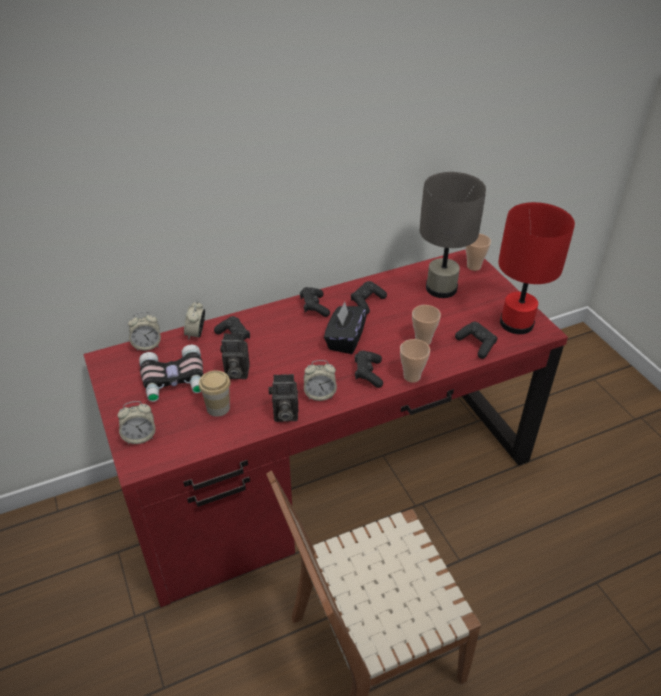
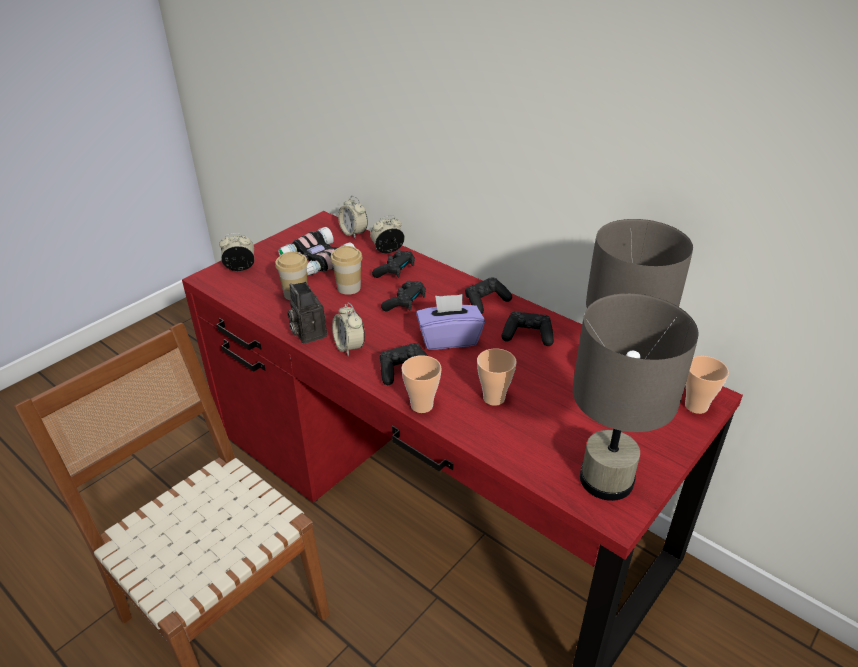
camera: 65 degrees right, 5 degrees down
alarm clock [117,401,155,444] -> alarm clock turned 120 degrees clockwise [219,233,254,271]
camera [220,333,250,379] -> cup [330,246,362,295]
black tissue box [324,302,368,354] -> purple tissue box [416,294,485,350]
black game controller [455,322,497,359] -> black game controller moved to [381,281,426,312]
red table lamp [498,202,575,334] -> grey table lamp [573,293,698,501]

